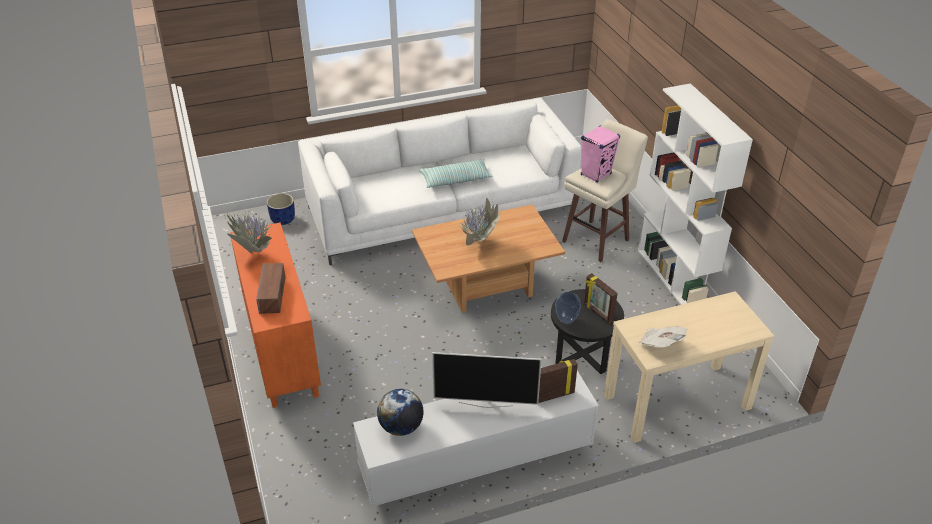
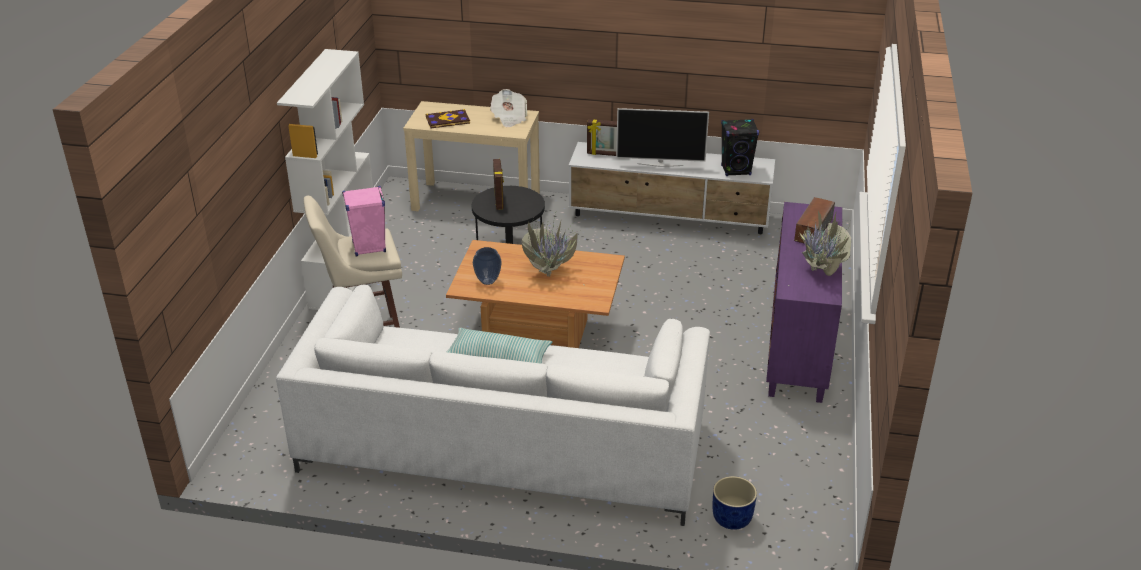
camera: 150 degrees left, 5 degrees down
orange cabinet [230,222,321,408] -> purple cabinet [766,202,842,403]
globe [377,389,424,436] -> black speaker [721,119,759,176]
television [432,352,542,408] -> television turned 150 degrees clockwise [616,108,709,167]
vase [555,292,581,324] -> vase moved to [473,247,502,285]
none -> book [426,109,470,128]

